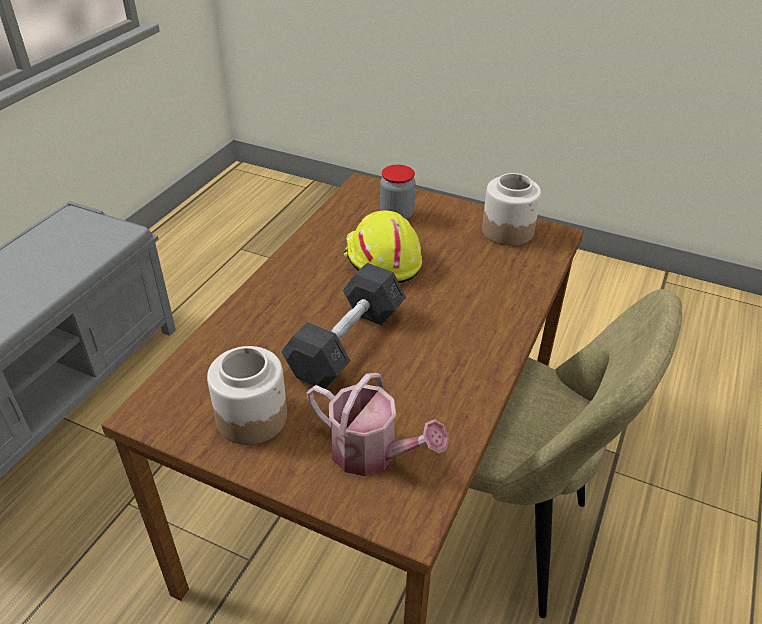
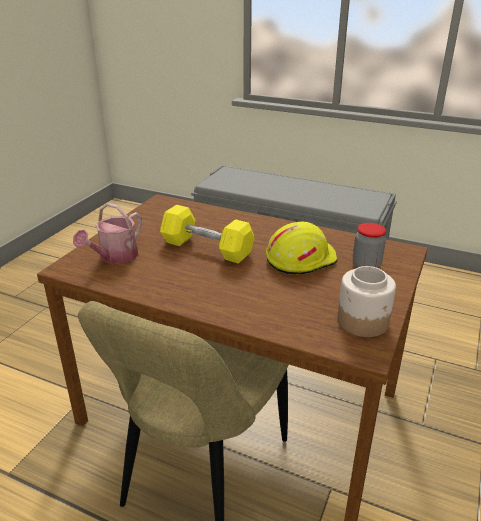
camera: 90 degrees right, 10 degrees down
jar [207,346,287,445] -> none
grey dumbbell [281,263,406,389] -> yellow dumbbell [160,205,254,264]

